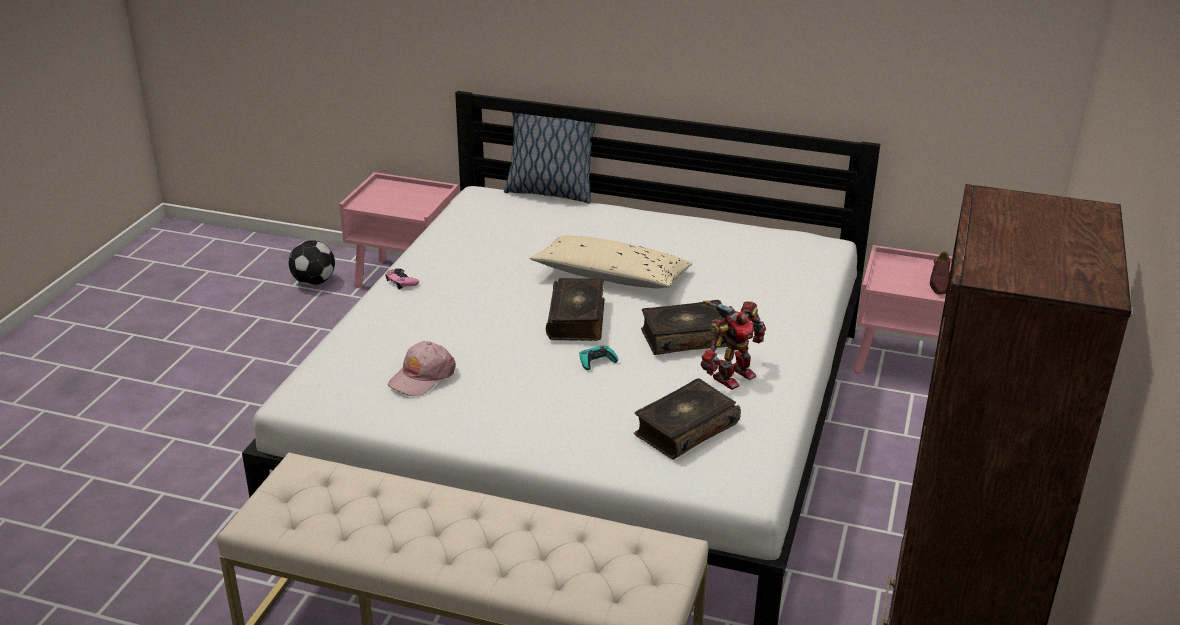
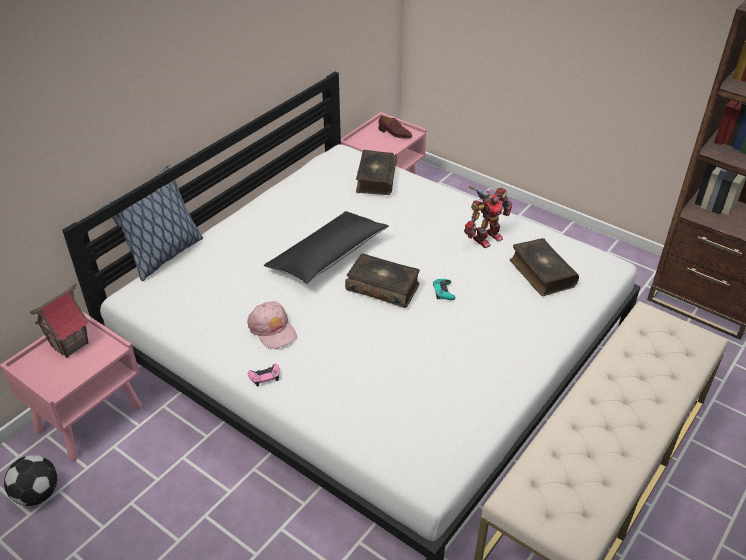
camera: 70 degrees left, 10 degrees up
pink cap [388,341,456,397] -> pink cap moved to [247,302,297,349]
beige pillow [529,235,692,289] -> black pillow [264,211,389,284]
book [641,300,728,355] -> book moved to [356,150,397,195]
toy robot [701,300,766,390] -> toy robot turned 75 degrees clockwise [464,186,512,248]
none -> toy house [29,284,89,358]

